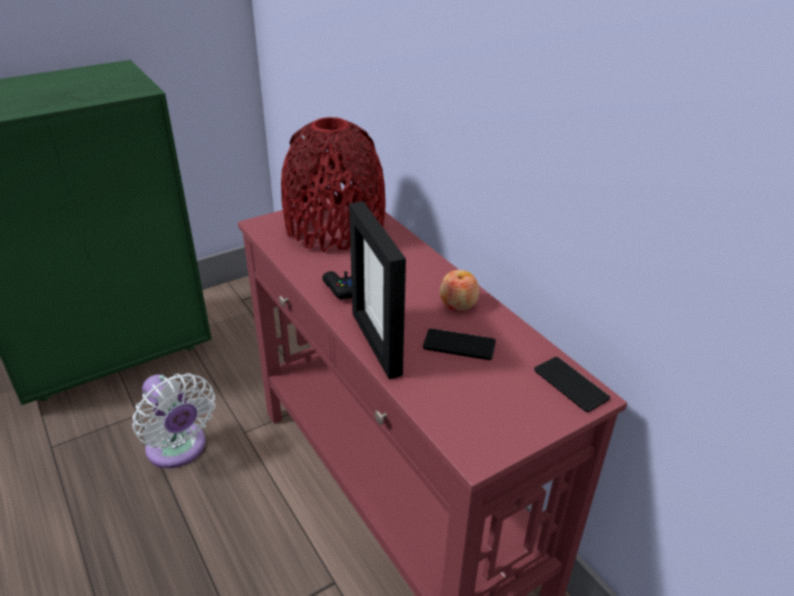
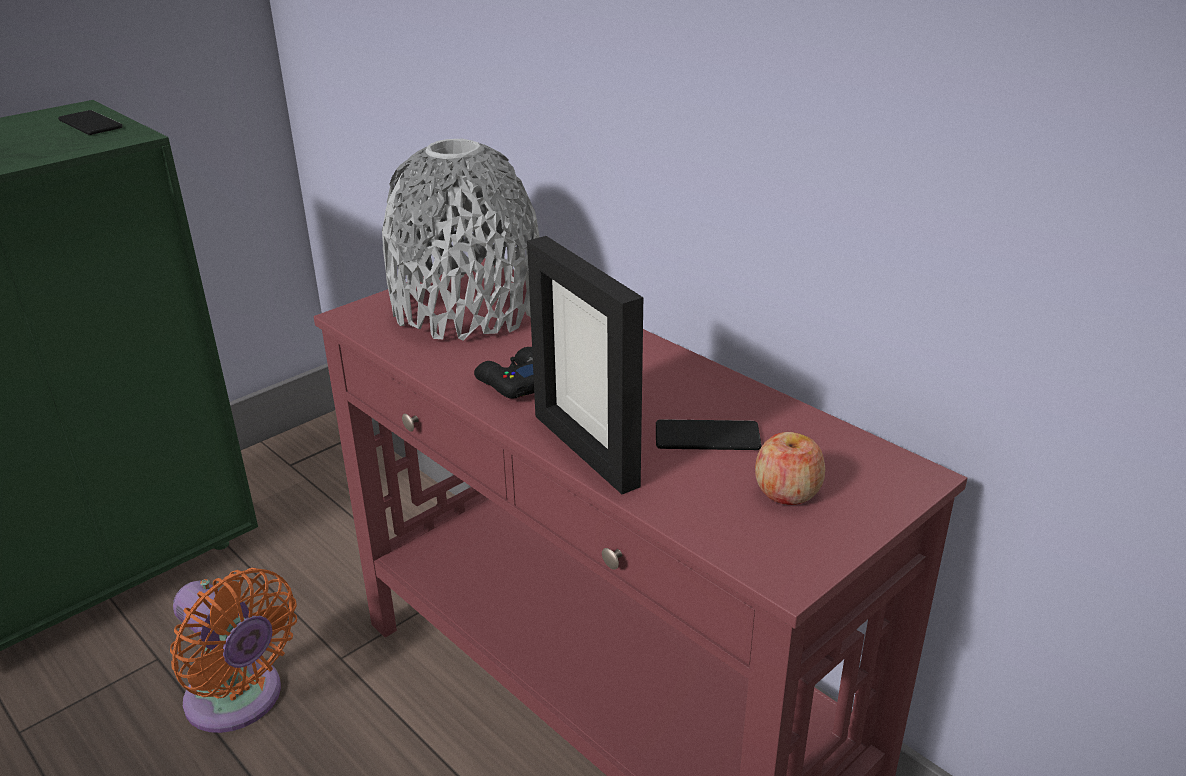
camera: 10 degrees left, 5 degrees down
white fan [132,373,215,468] -> orange fan [170,568,297,733]
red vase [281,117,386,252] -> grey vase [382,139,540,341]
apple [440,270,479,311] -> apple moved to [755,432,825,505]
phone [534,357,610,412] -> phone moved to [58,110,123,135]

